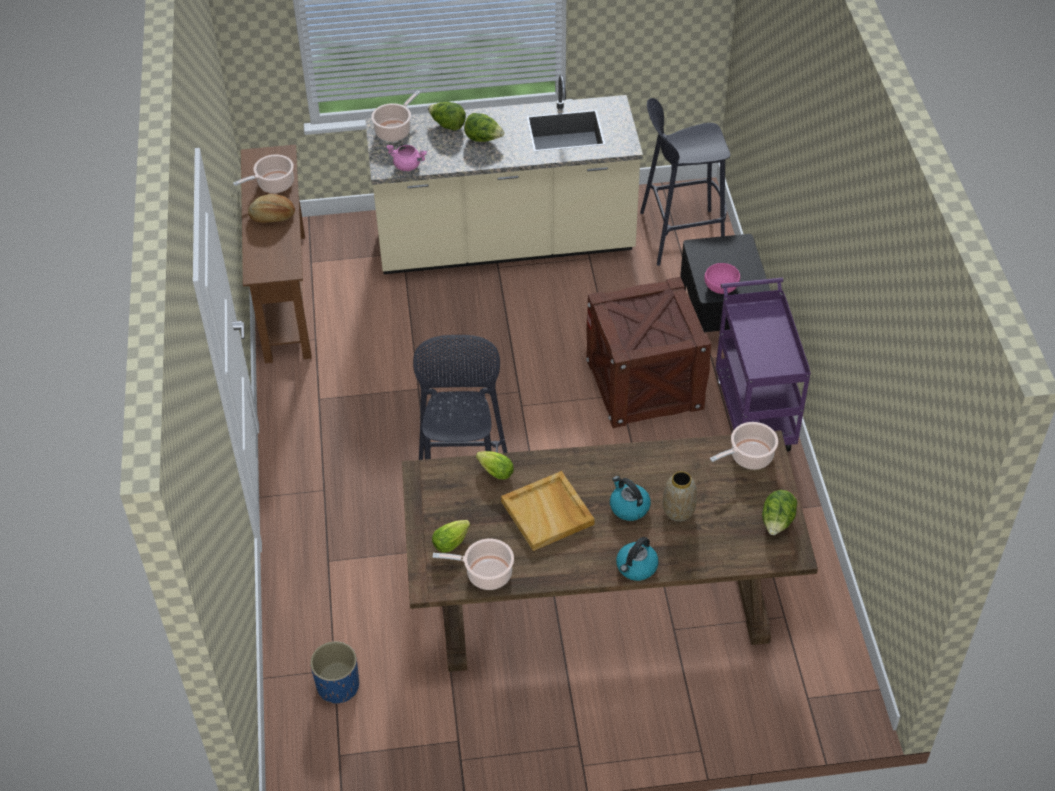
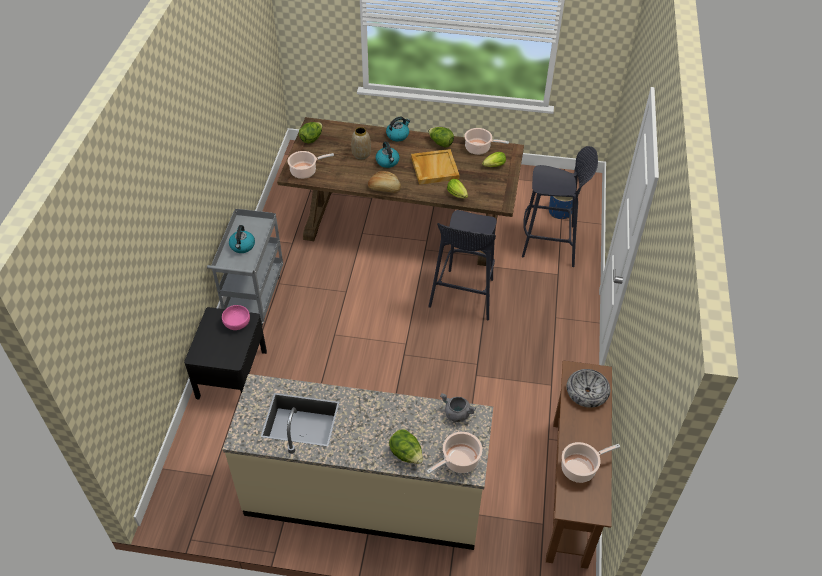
camera: 165 degrees left, 0 degrees up
bread [248,194,295,223] -> bread moved to [368,171,401,193]
pink cooking pot [386,145,427,171] -> grey cooking pot [440,393,476,422]
lettuce [464,113,504,142] -> lettuce moved to [428,127,454,148]
crate [586,277,711,428] -> none
grey stool [640,98,730,266] -> grey stool moved to [522,146,598,267]
purple cart [716,277,811,452] -> grey cart [207,209,283,326]
none -> kettle [229,225,255,253]
none -> bowl [567,369,610,408]

